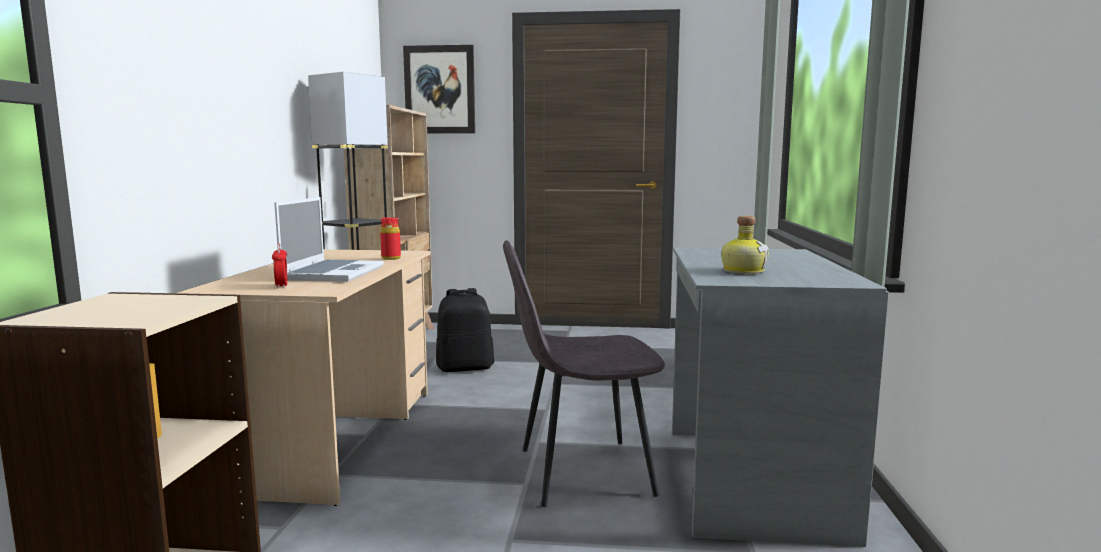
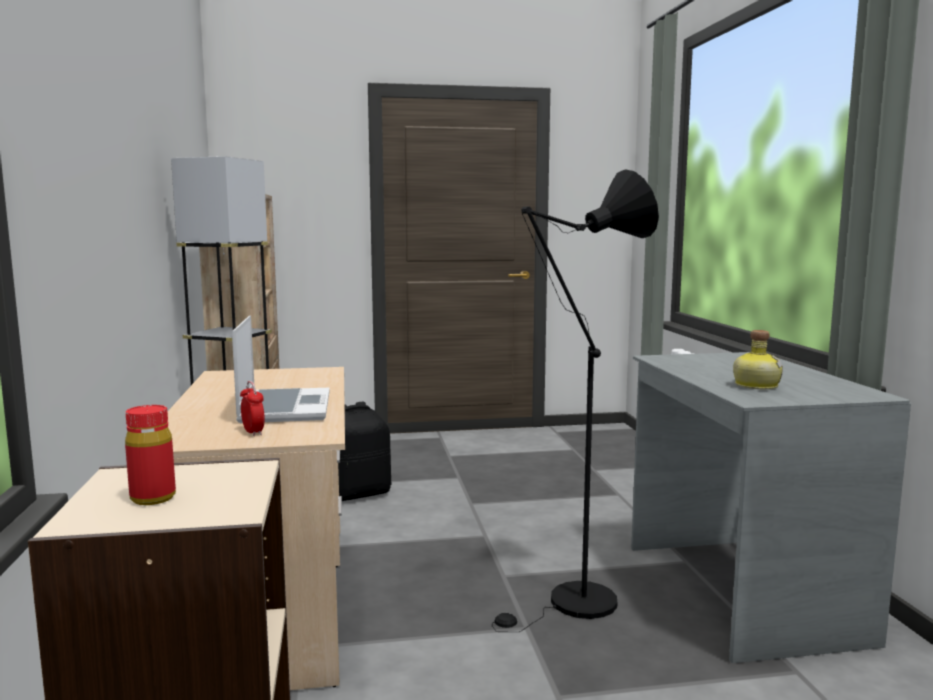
camera: 15 degrees left, 0 degrees up
red bottle [380,217,401,260] -> red bottle moved to [125,405,176,505]
picture [403,45,475,134] -> none
grey chair [503,240,665,507] -> black floor lamp [492,169,659,632]

